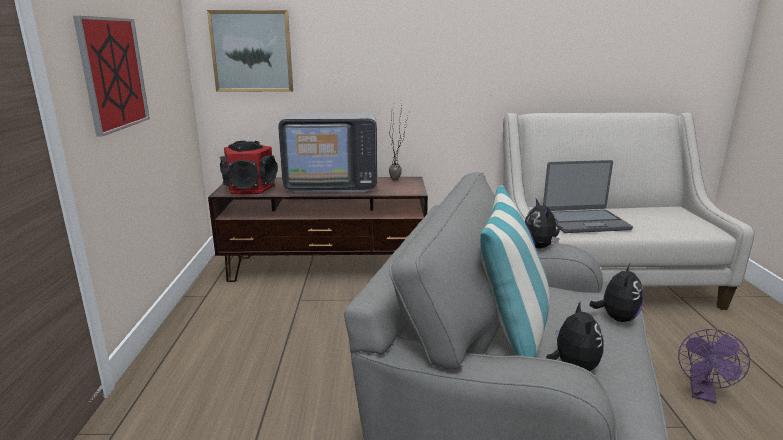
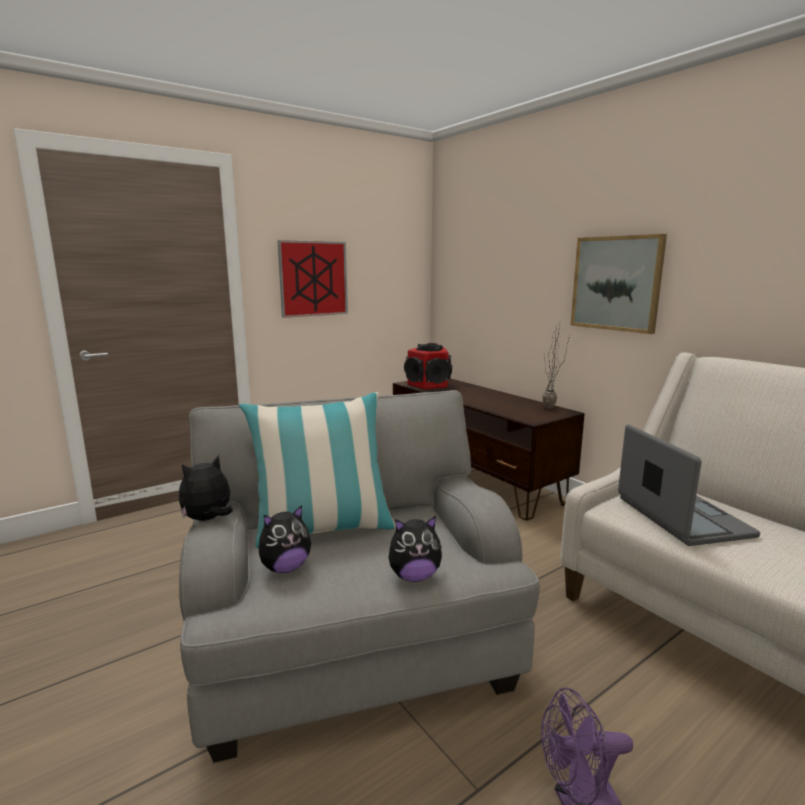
camera: 55 degrees right, 5 degrees down
picture [207,10,293,92] -> picture moved to [570,234,667,334]
television [278,114,377,193] -> none
plush toy [525,199,560,249] -> plush toy moved to [179,455,233,521]
laptop [543,160,633,233] -> laptop turned 150 degrees counterclockwise [618,424,760,546]

